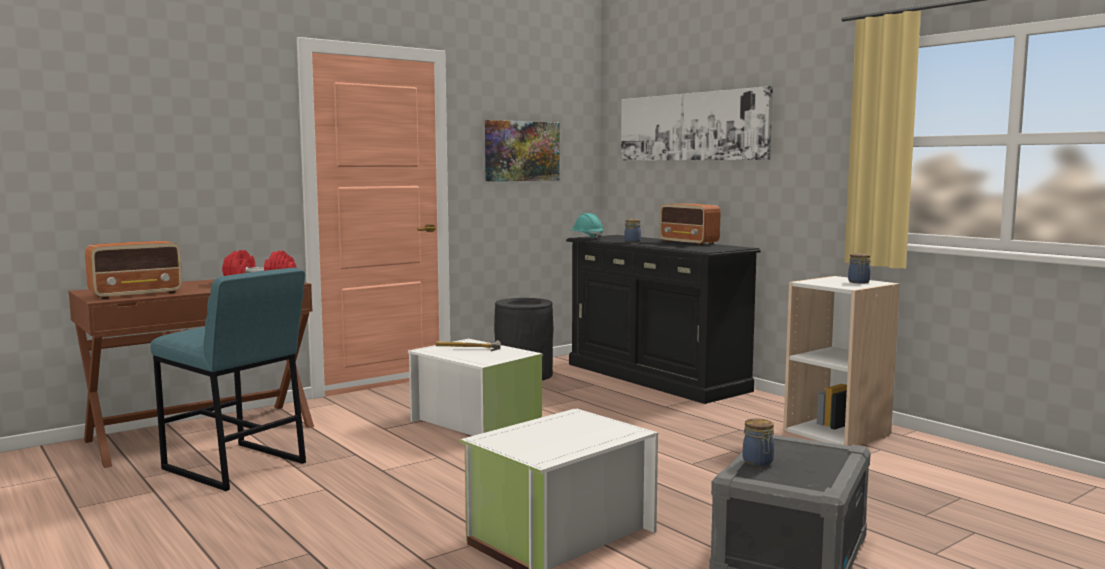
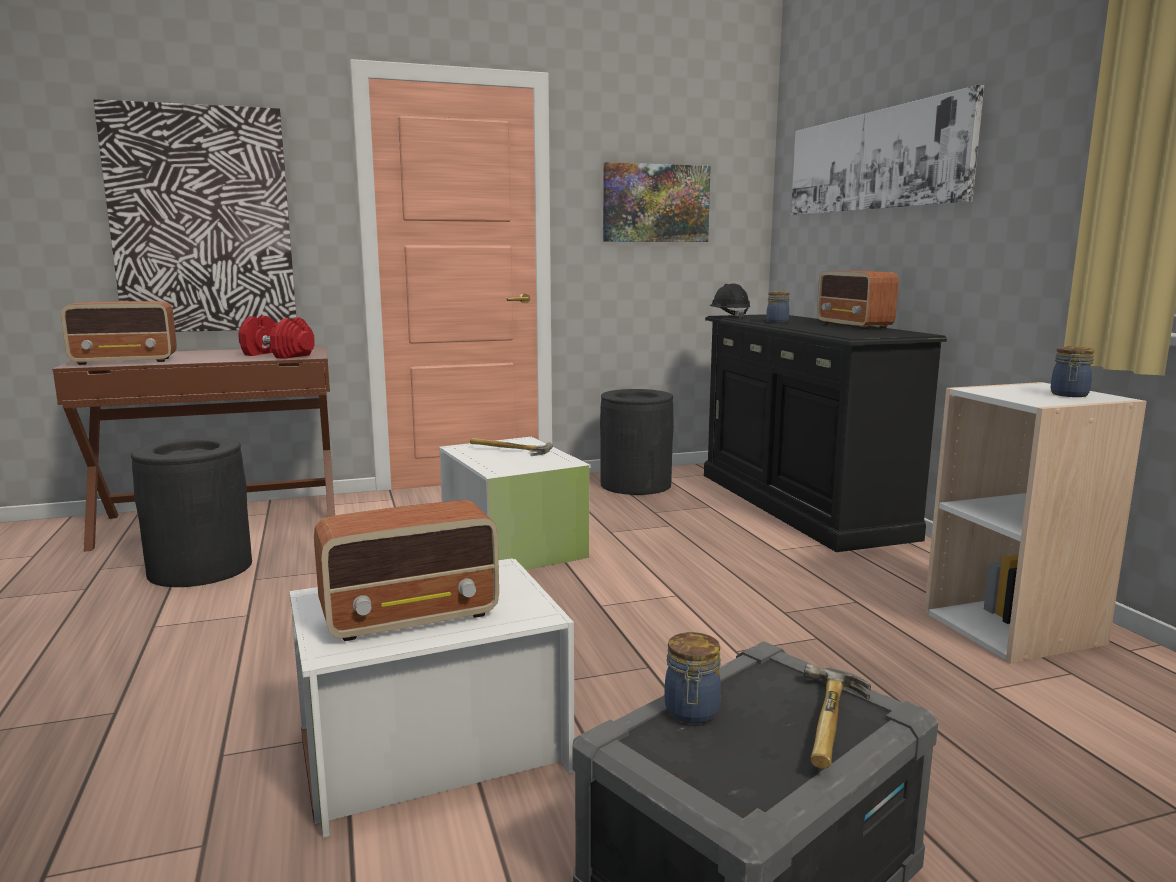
camera: 20 degrees right, 5 degrees up
blue stool [150,268,306,491] -> black trash can [131,437,252,587]
turquoise hard hat [571,213,604,239] -> black hard hat [710,283,751,318]
none -> picture [93,99,297,332]
none -> radio [314,500,499,641]
none -> hammer [804,663,871,769]

